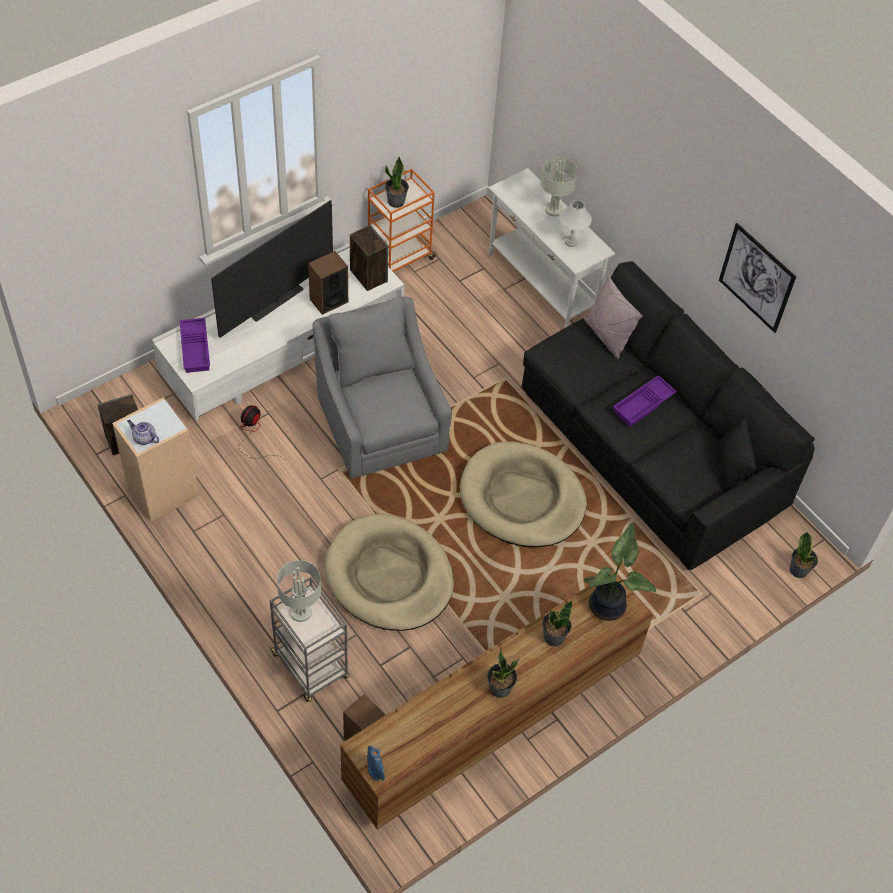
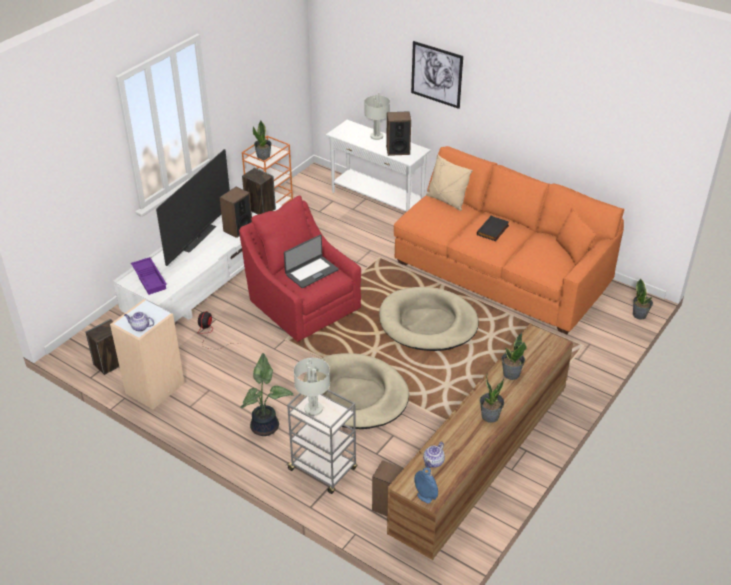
camera: 15 degrees left, 15 degrees down
grey armchair [312,296,452,478] -> red armchair [239,195,361,342]
black sofa [522,261,815,570] -> orange sofa [394,146,625,334]
white table lamp [559,200,592,247] -> speaker [386,111,411,156]
potted plant [583,522,656,621] -> potted plant moved to [240,353,293,436]
purple pillow [584,276,643,359] -> beige pillow [426,154,473,211]
purple tray [613,375,677,427] -> black book [477,216,509,241]
picture [719,223,796,333] -> picture moved to [411,41,463,109]
none -> laptop [284,234,339,288]
none -> teapot [423,442,445,468]

